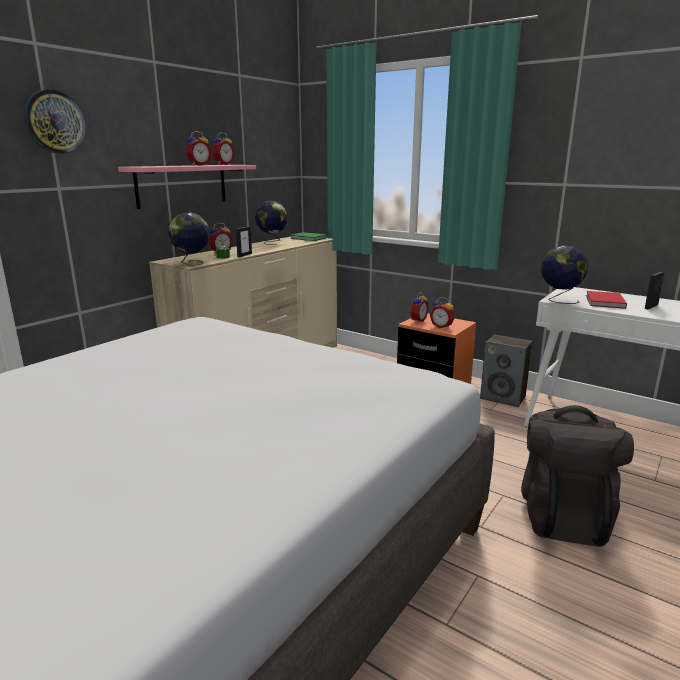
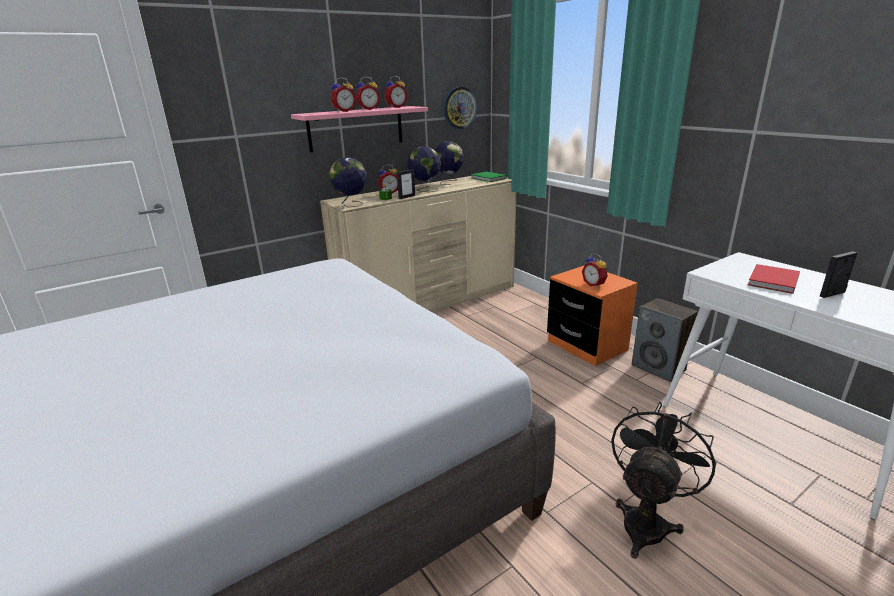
camera: 20 degrees right, 5 degrees up
wall clock [24,89,86,154] -> wall clock moved to [443,87,477,129]
alarm clock [410,292,428,323] -> alarm clock moved to [331,77,356,112]
black backpack [521,405,634,547] -> black fan [611,402,717,559]
globe [541,245,588,304] -> globe moved to [407,146,441,192]

